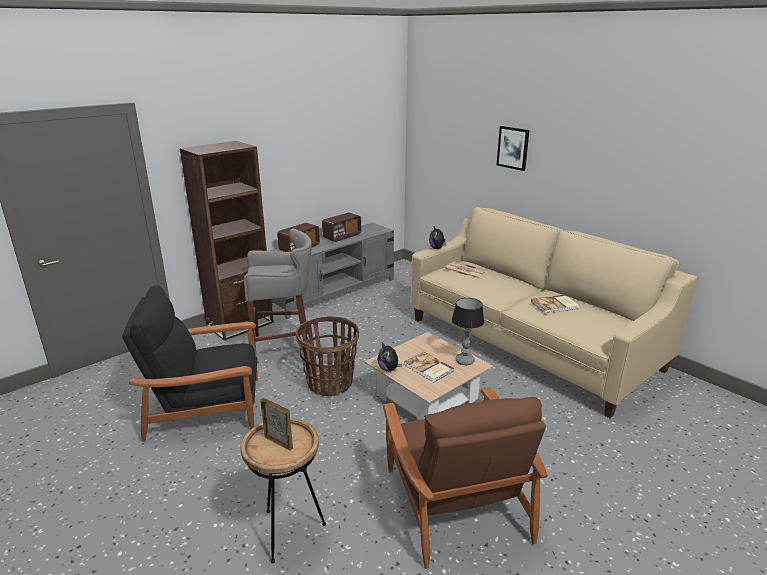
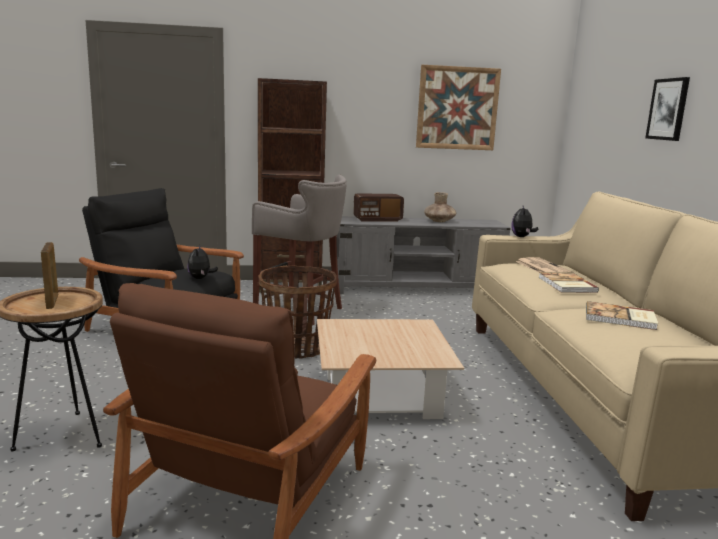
camera: 35 degrees right, 10 degrees down
radio [322,212,361,242] -> brown vase [424,192,456,222]
plush toy [377,343,402,372] -> plush toy moved to [188,245,218,279]
book [404,352,454,382] -> book moved to [538,272,599,293]
table lamp [452,298,484,365] -> none
none -> picture [416,65,501,150]

